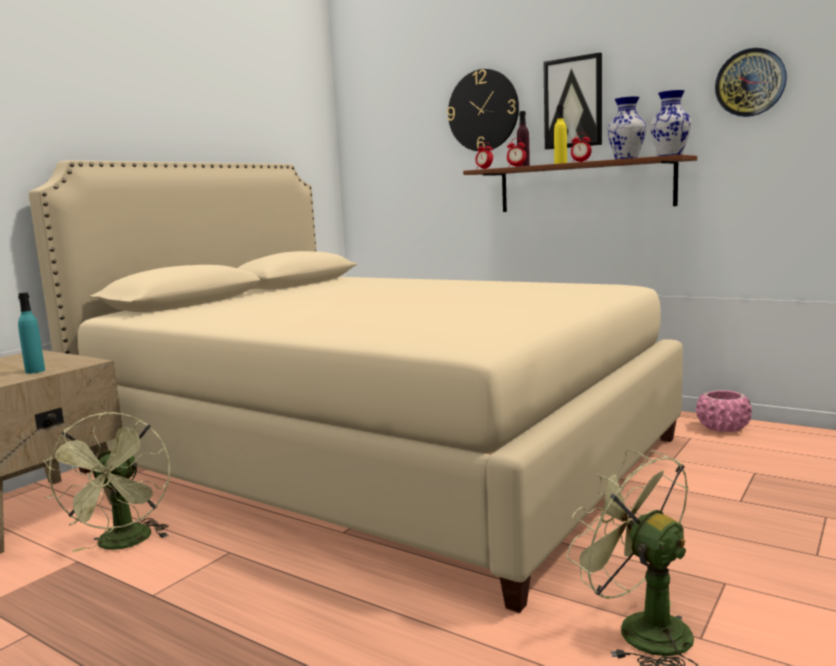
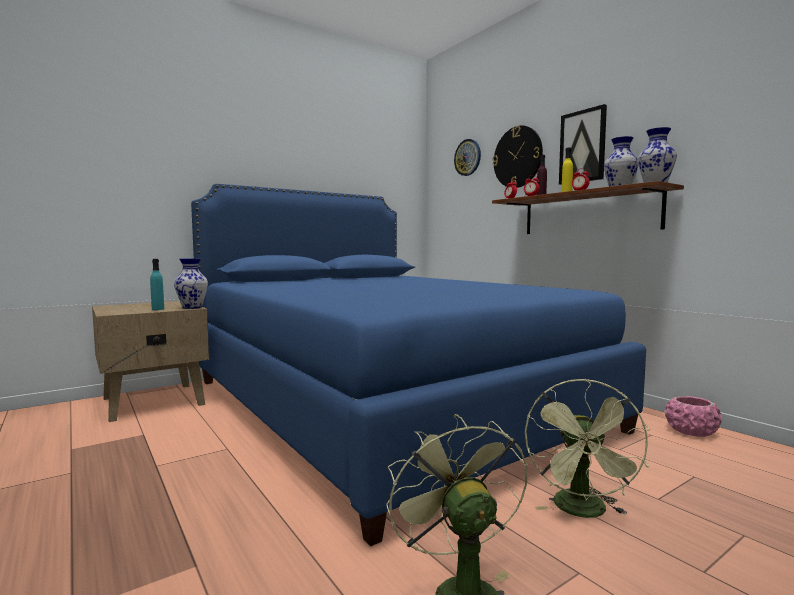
camera: 20 degrees right, 5 degrees down
beige bed [29,160,683,613] -> blue bed [191,184,646,547]
green fan [43,412,170,553] -> green fan moved to [525,379,650,518]
wall clock [715,48,787,117] -> wall clock moved to [454,139,481,176]
none -> vase [174,258,208,309]

